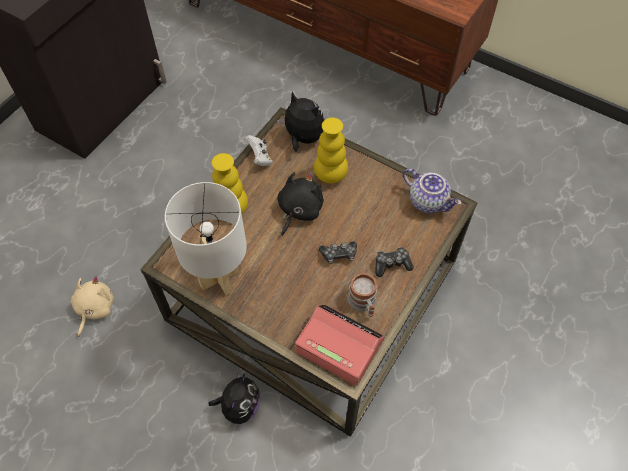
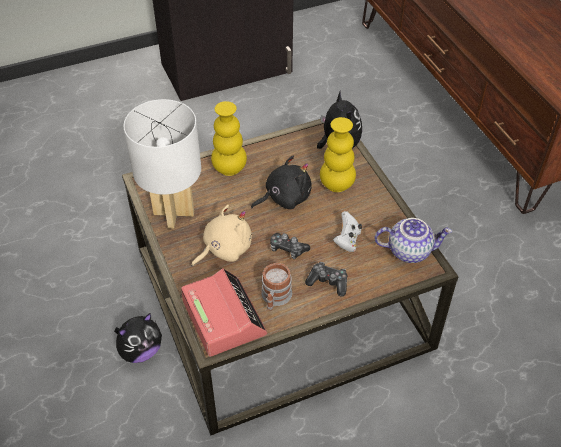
camera: 35 degrees right, 10 degrees down
beige plush toy [71,276,114,337] -> beige plush toy moved to [191,205,252,267]
white game controller [245,135,272,166] -> white game controller moved to [333,211,362,252]
teapot [403,168,462,214] -> teapot turned 75 degrees counterclockwise [375,218,452,263]

